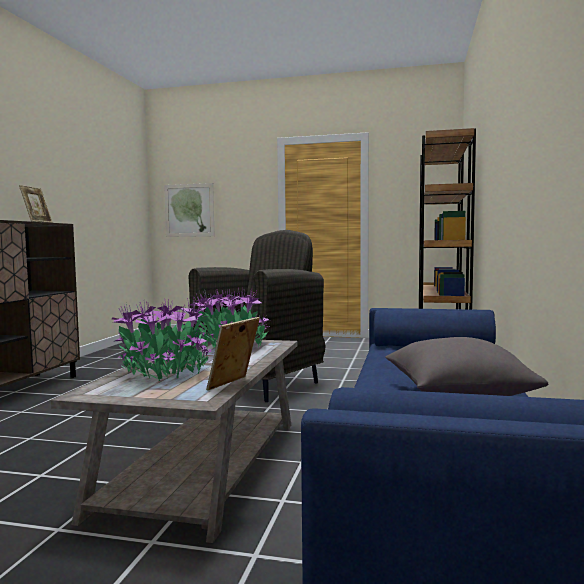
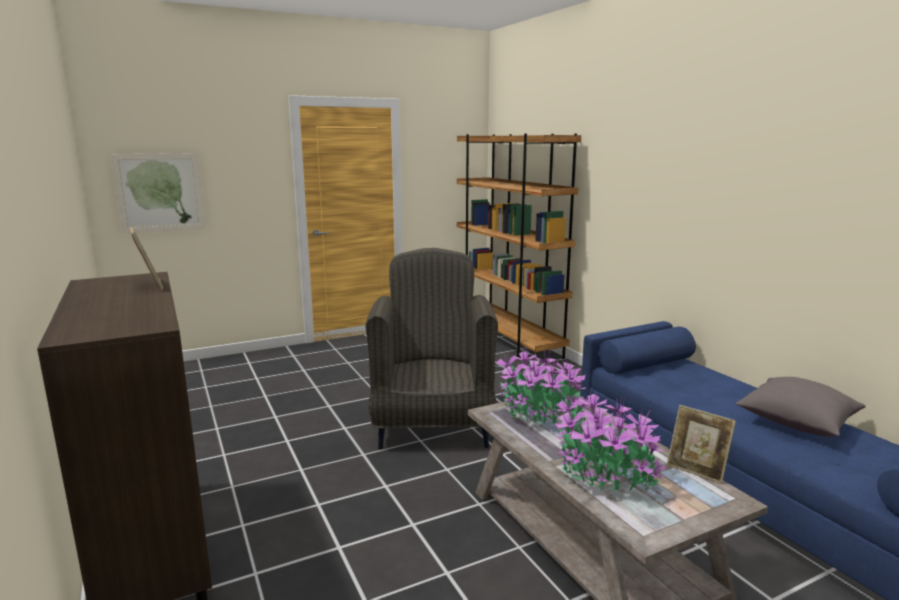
camera: 40 degrees left, 10 degrees up
picture frame [206,317,260,391] -> picture frame turned 45 degrees counterclockwise [667,405,736,484]

